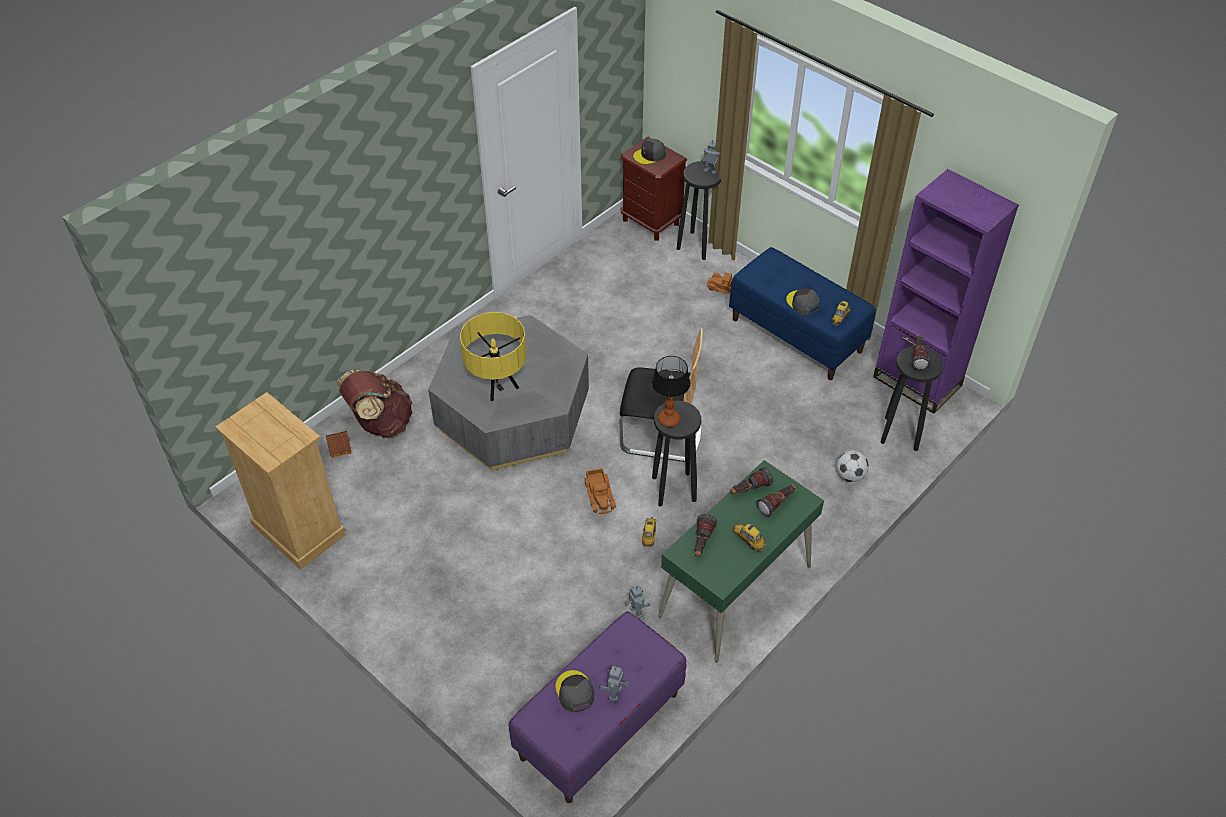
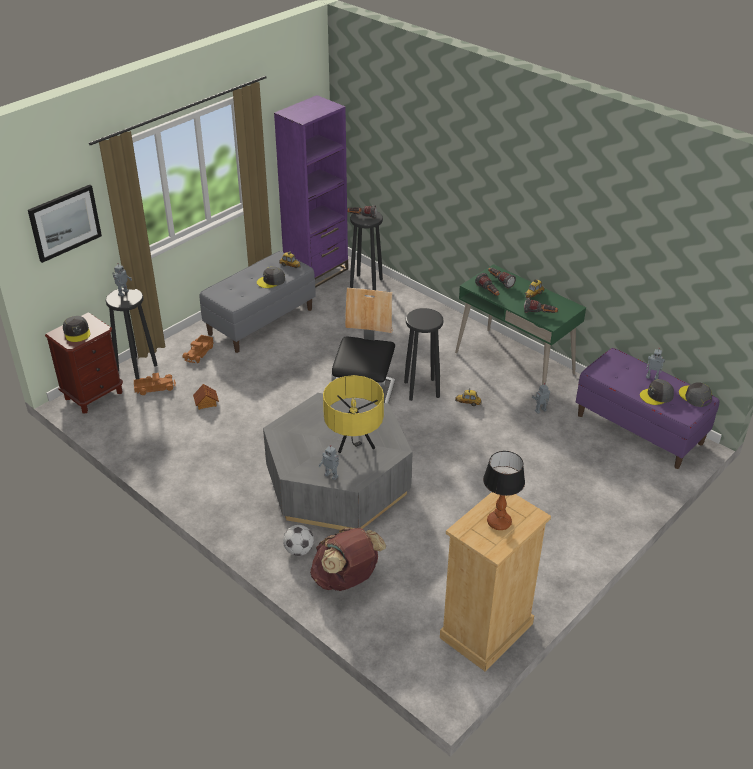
camera: 90 degrees left, 10 degrees down
toy house [326,431,351,458] -> toy house moved to [193,384,219,410]
toy truck [584,468,616,514] -> toy truck moved to [134,373,176,395]
table lamp [652,356,690,427] -> table lamp moved to [483,451,525,530]
blue bench [729,247,876,380] -> grey bench [200,251,316,353]
football [836,450,869,482] -> football moved to [283,525,314,556]
none -> picture [28,185,102,263]
none -> toy robot [319,445,339,480]
none -> grey cap [679,382,712,407]

